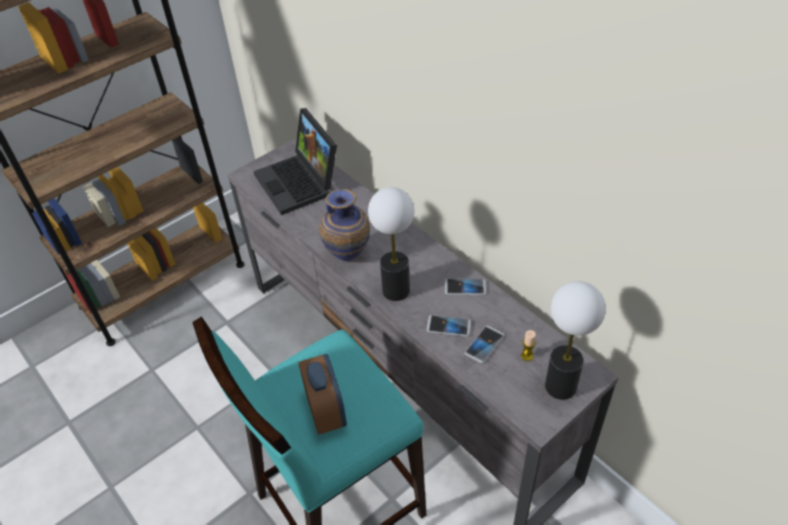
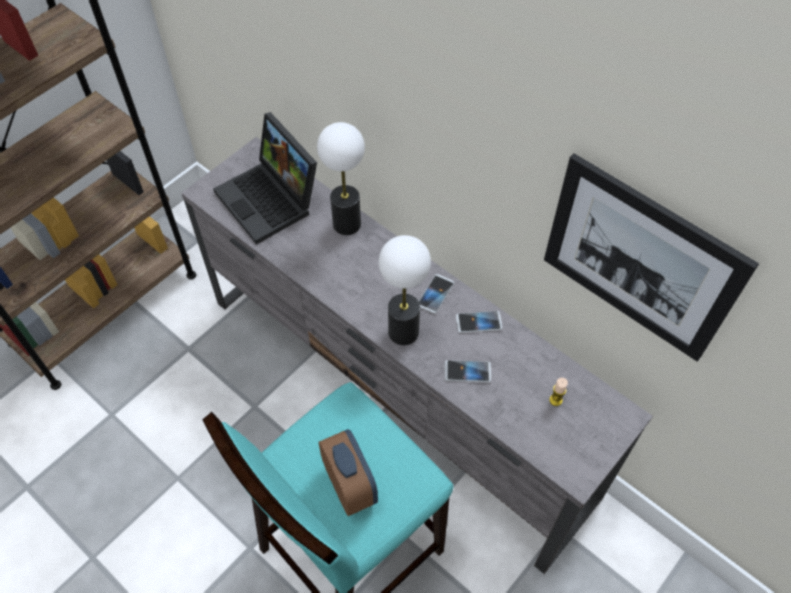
camera: 10 degrees left, 10 degrees up
vase [319,189,370,262] -> none
phone [465,326,504,363] -> phone moved to [419,274,454,314]
table lamp [545,281,606,400] -> table lamp moved to [317,122,365,235]
none -> picture [544,153,759,361]

